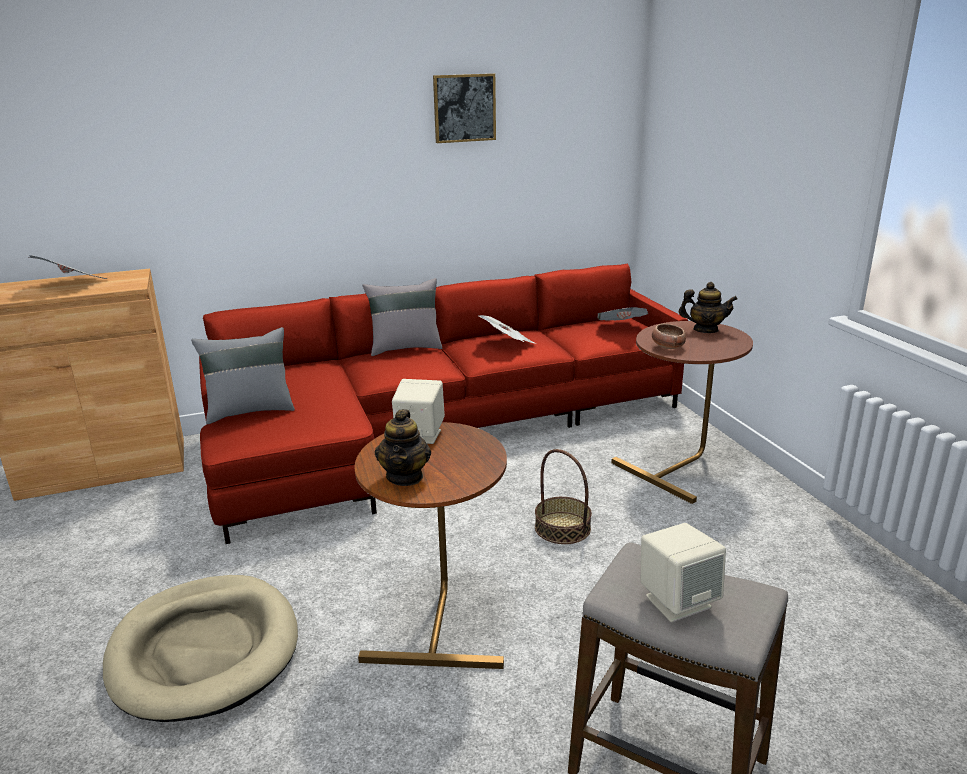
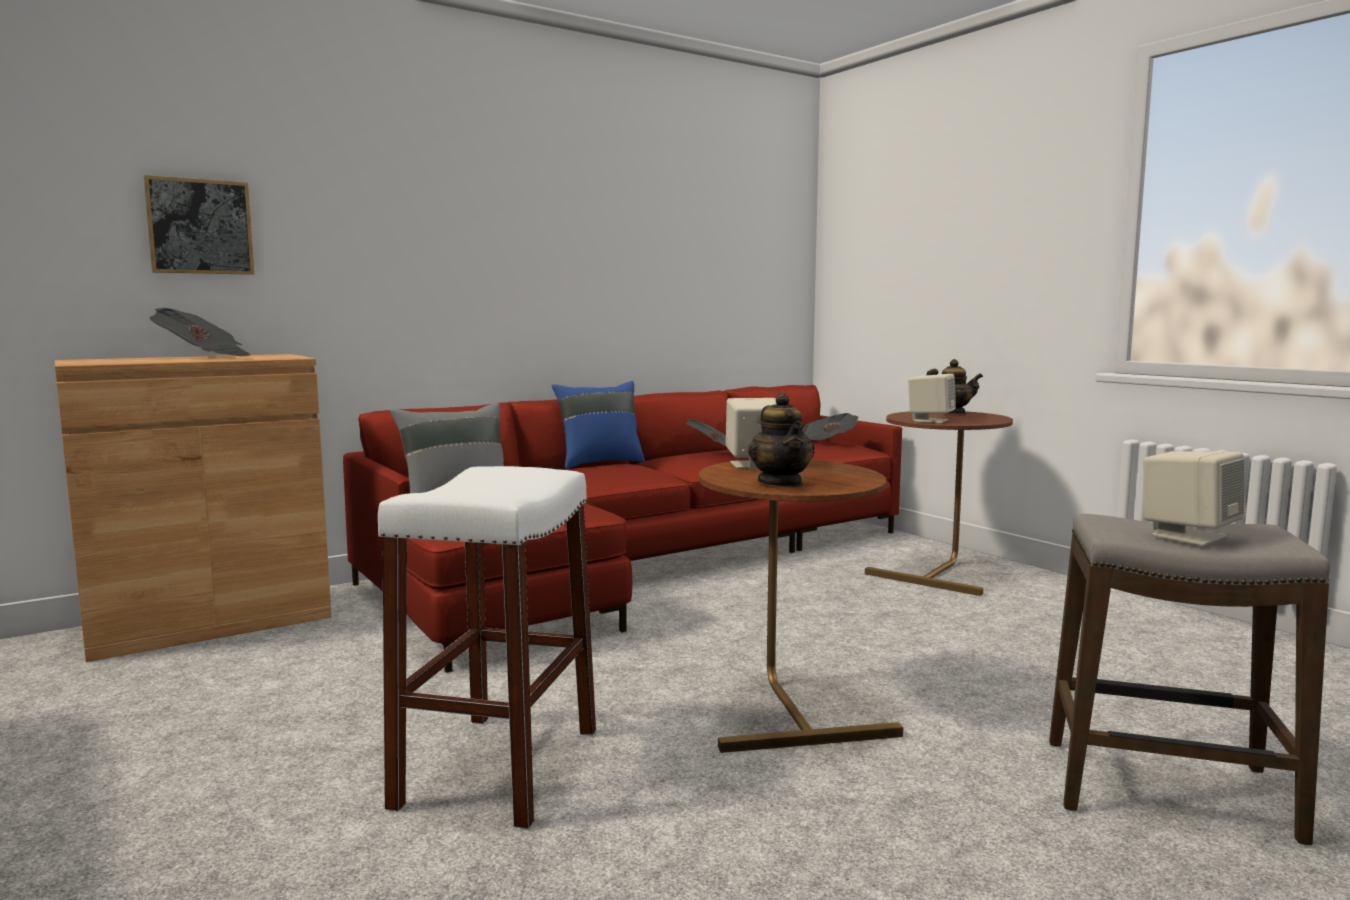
camera: 15 degrees left, 15 degrees down
beige dog bed [103,575,298,722] -> white stool [378,466,596,829]
grey pillow [363,278,442,356] -> blue pillow [552,381,645,469]
picture [433,73,496,143] -> picture moved to [144,175,255,275]
basket [535,449,592,544] -> none
bowl [652,324,686,349] -> beige speaker [908,374,956,423]

